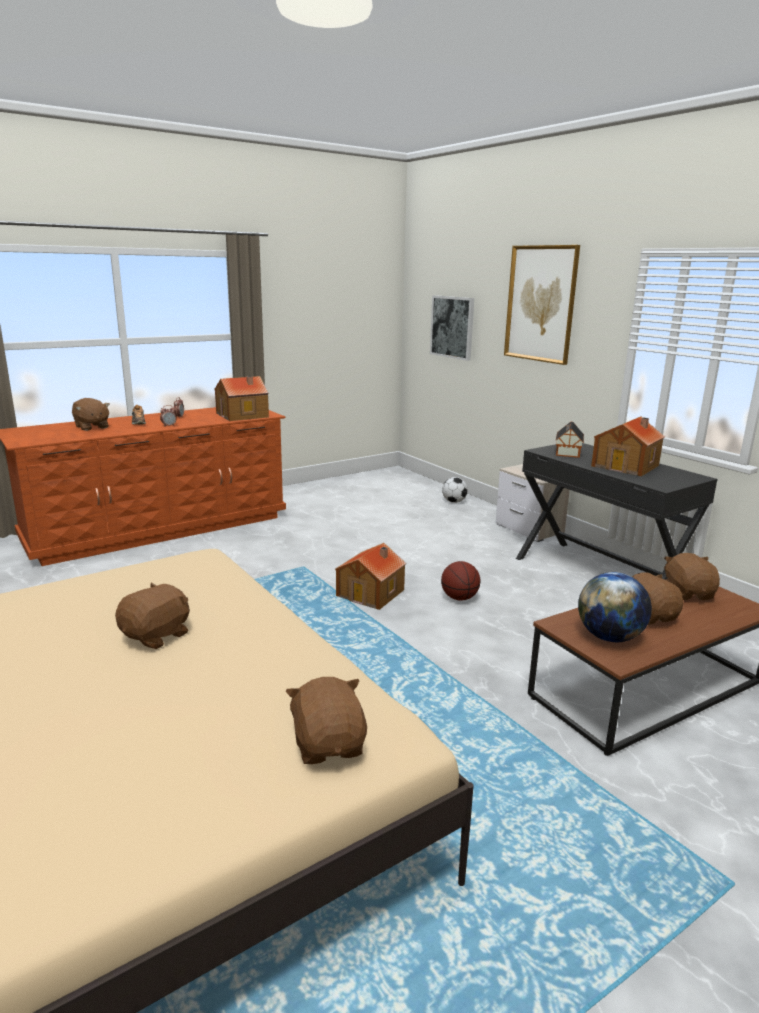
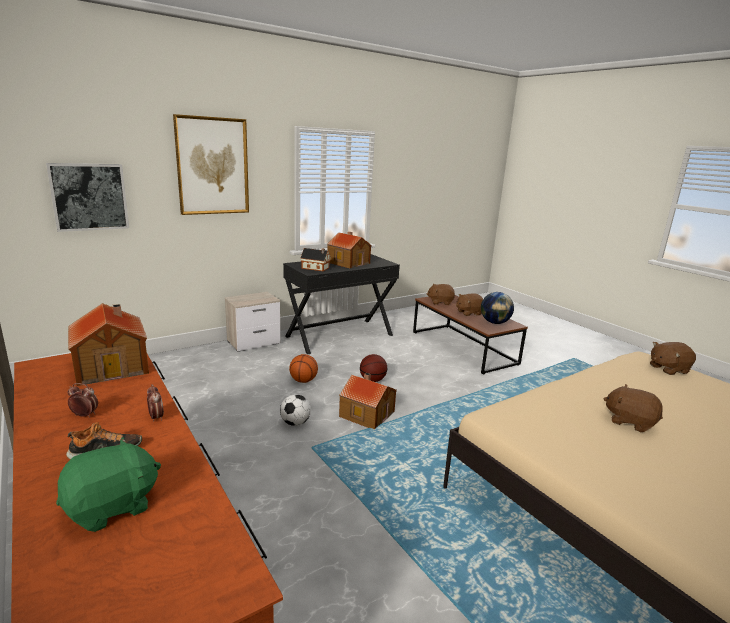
camera: 90 degrees left, 0 degrees up
brown plush toy [72,398,110,431] -> green plush toy [56,437,161,532]
football [442,477,468,503] -> football moved to [280,394,311,426]
none -> basketball [289,354,318,383]

